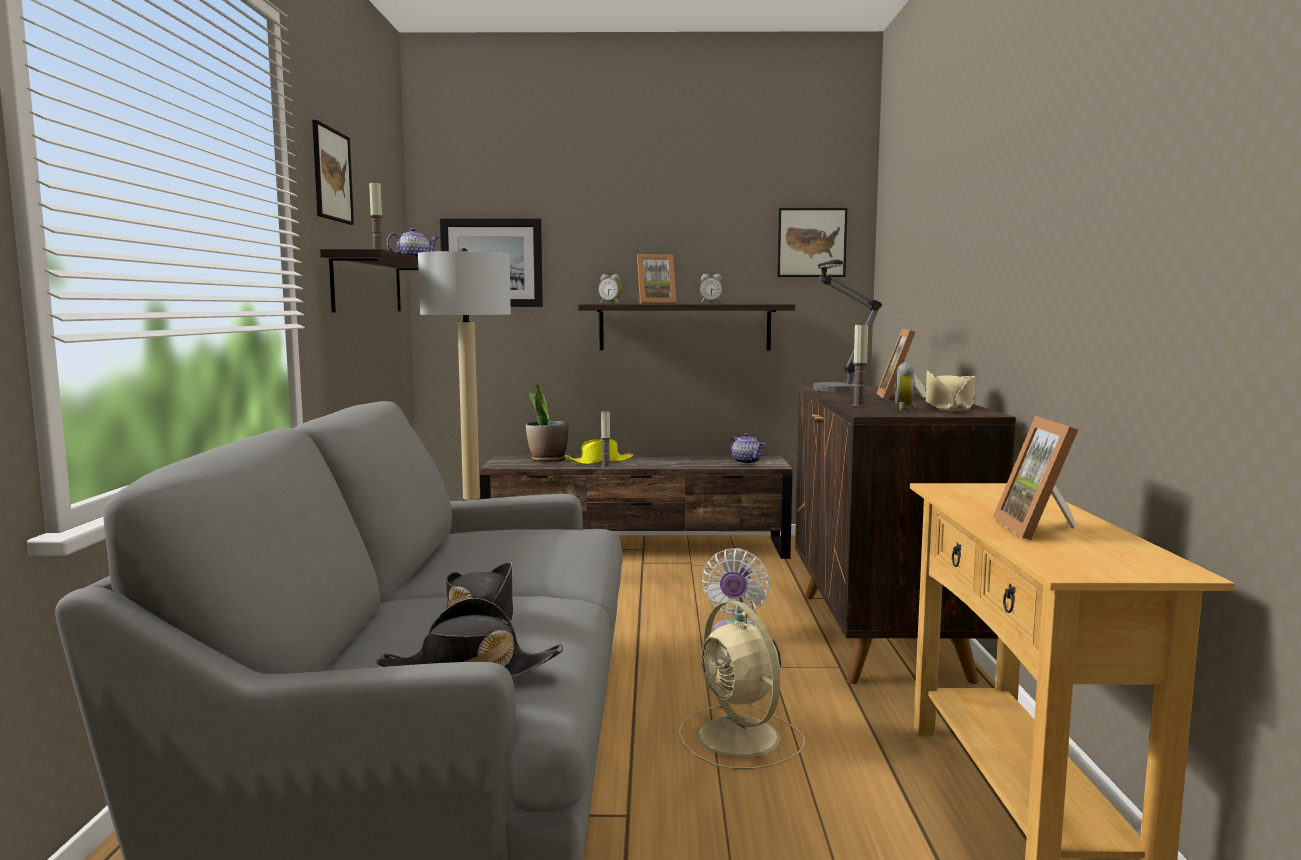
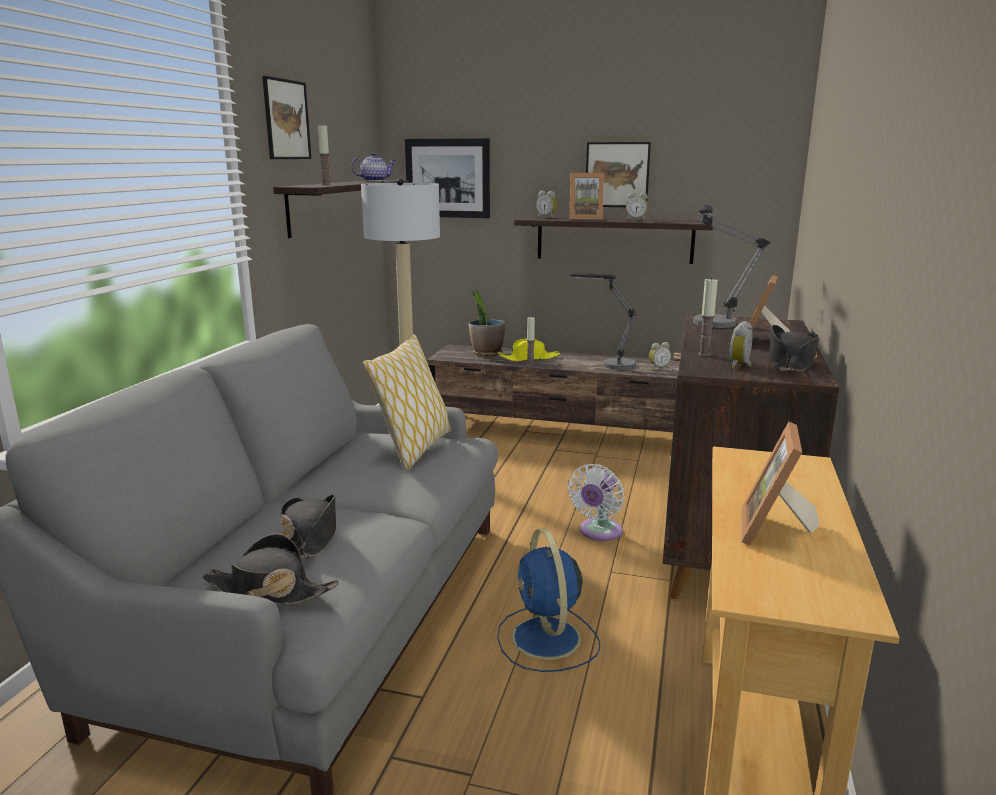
camera: 15 degrees right, 10 degrees up
beige fan [678,600,805,770] -> blue fan [497,529,600,672]
teapot [730,433,765,464] -> alarm clock [649,342,671,370]
picture [777,208,848,277] -> picture moved to [586,142,651,207]
beige hat [926,369,976,411] -> black hat [769,325,819,372]
none -> pillow [362,334,451,471]
none -> table lamp [569,273,636,370]

